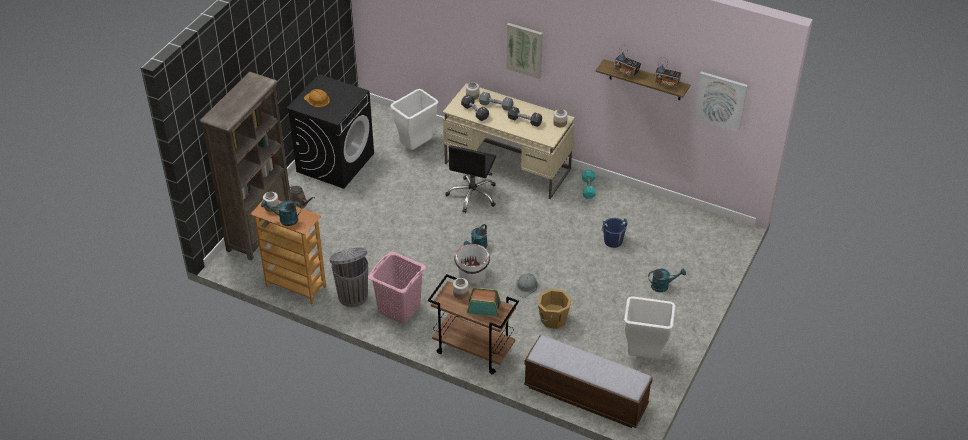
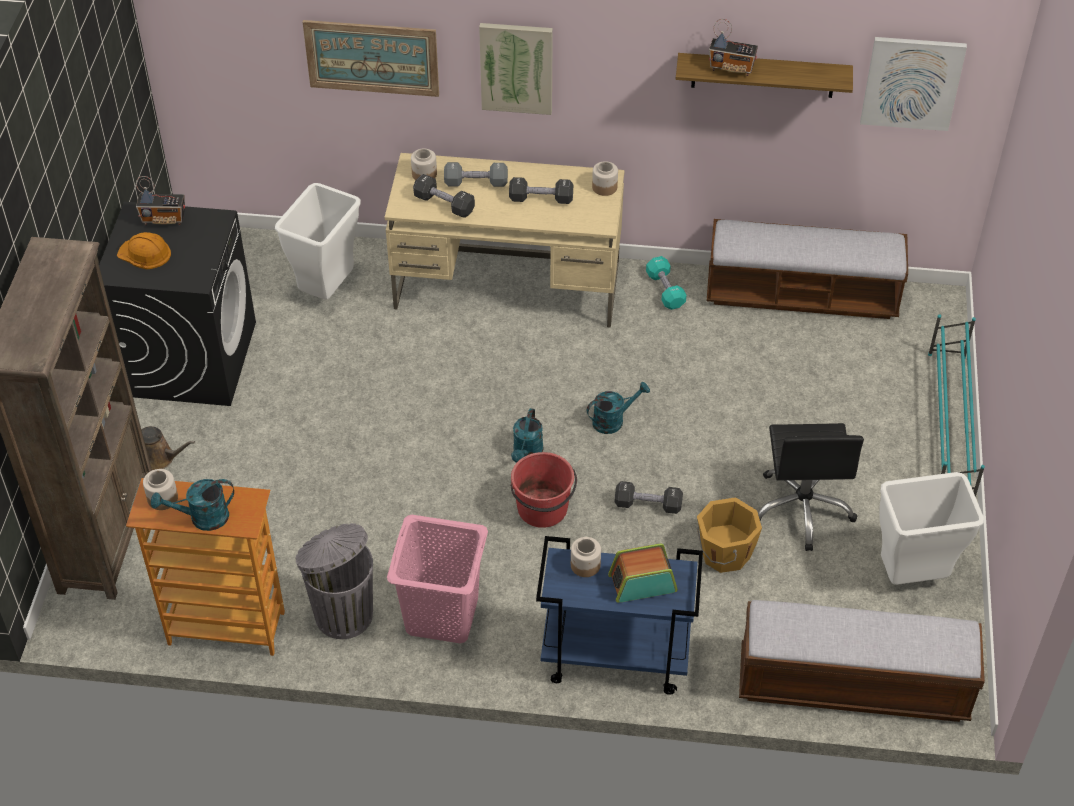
camera: 20 degrees left, 5 degrees up
brown cart [428,274,519,375] -> blue cart [536,536,703,695]
black office chair [446,146,496,213] -> black office chair moved to [758,423,864,551]
white bucket [454,244,490,284] -> red bucket [510,452,577,528]
grey hard hat [514,273,538,298] -> black dumbbell [614,481,683,514]
blue bucket [602,218,628,248] -> none
turquoise watering can [648,268,686,292] -> turquoise watering can moved to [587,382,650,434]
radio [655,57,681,88] -> radio moved to [136,176,185,225]
none -> picture [303,20,439,97]
none -> bench [707,219,908,319]
none -> turquoise shoe rack [928,314,985,497]

